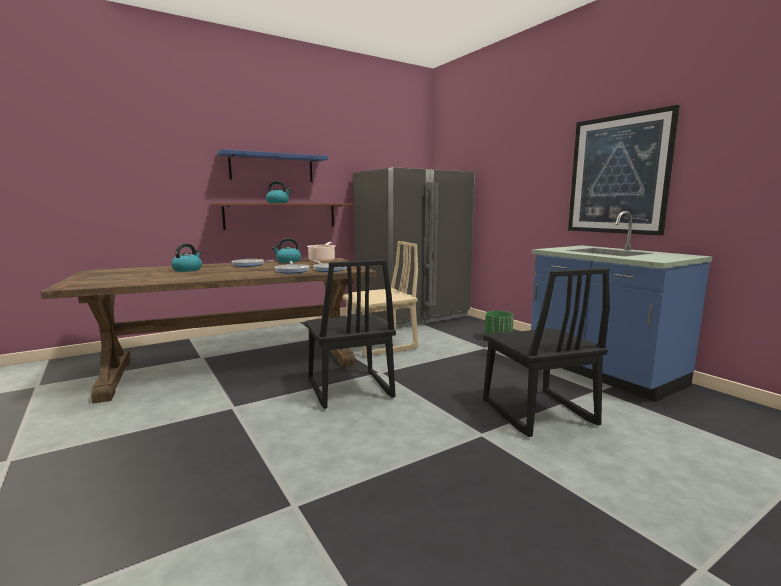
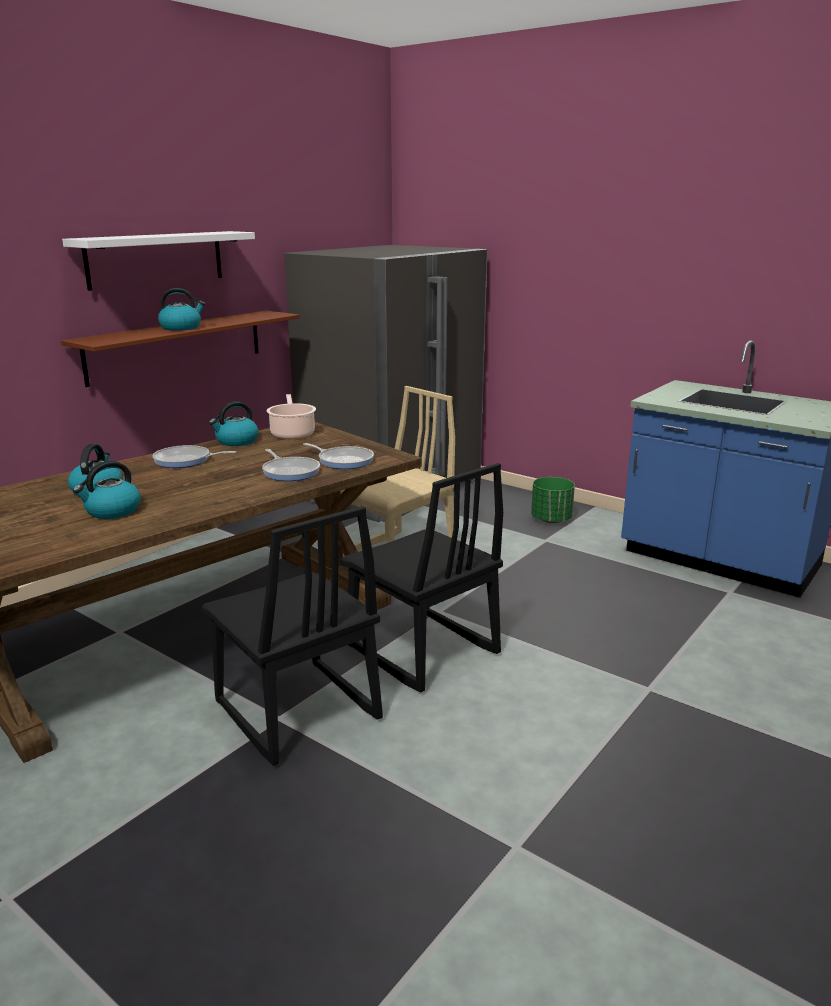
camera: 20 degrees left, 10 degrees up
blue shelf [217,149,328,182] -> white shelf [62,231,255,291]
black chair [483,268,610,437] -> black chair moved to [201,506,383,766]
picture [568,105,680,235] -> none
none -> kettle [73,461,141,519]

